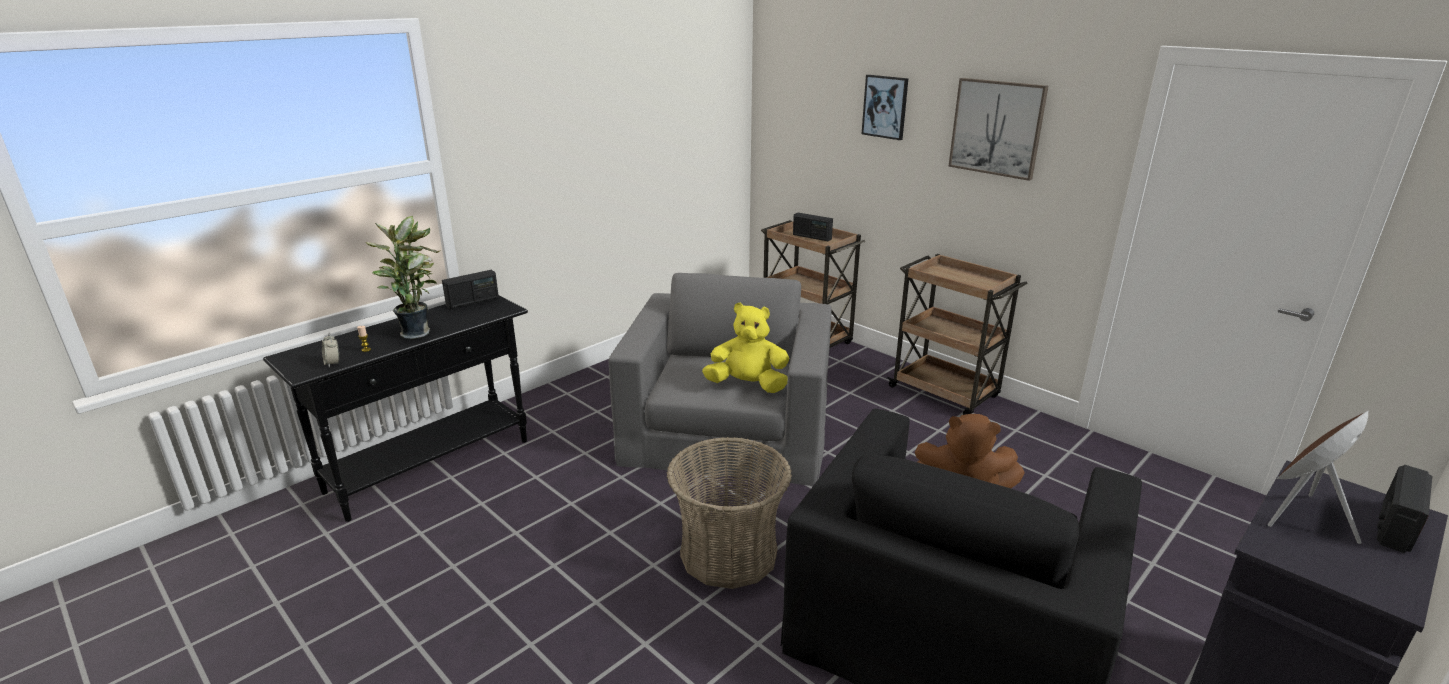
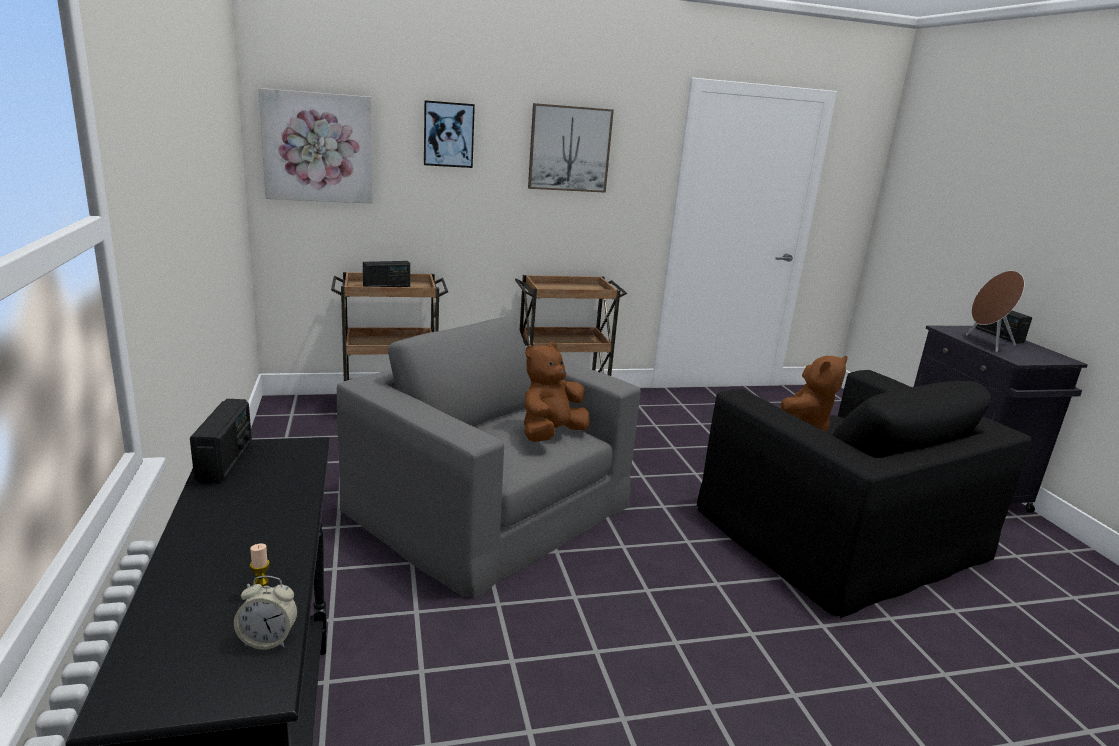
camera: 60 degrees left, 5 degrees down
potted plant [366,216,441,339] -> none
basket [667,437,792,589] -> none
yellow plush toy [702,302,789,393] -> brown plush toy [524,342,590,442]
none -> picture [259,88,373,203]

